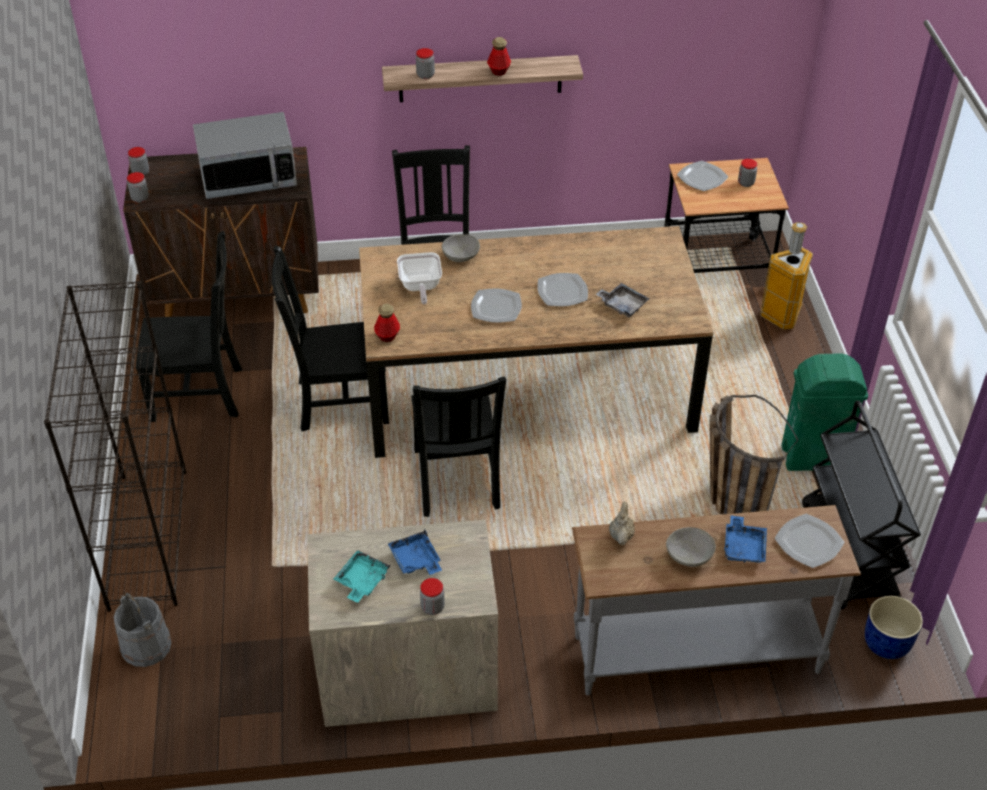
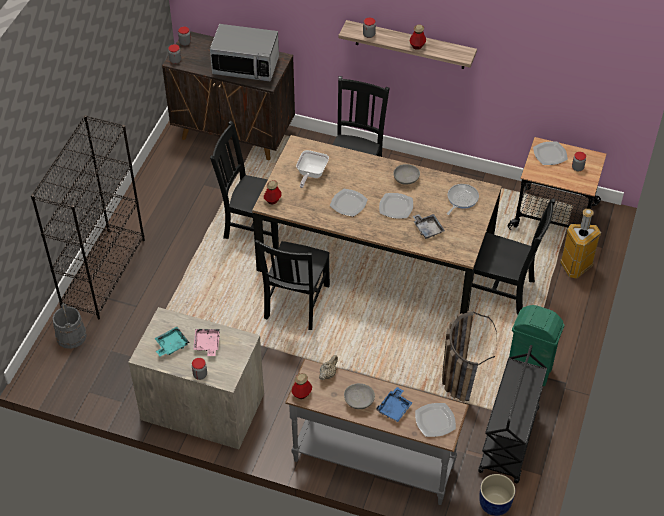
camera: 25 degrees right, 5 degrees up
black chair [136,231,242,422] -> black chair moved to [472,199,555,314]
blue tray [388,529,442,575] -> pink tray [193,328,220,356]
grey bowl [442,234,480,262] -> grey bowl moved to [393,164,420,185]
none -> bottle [291,373,312,399]
none -> frying pan [447,184,479,215]

